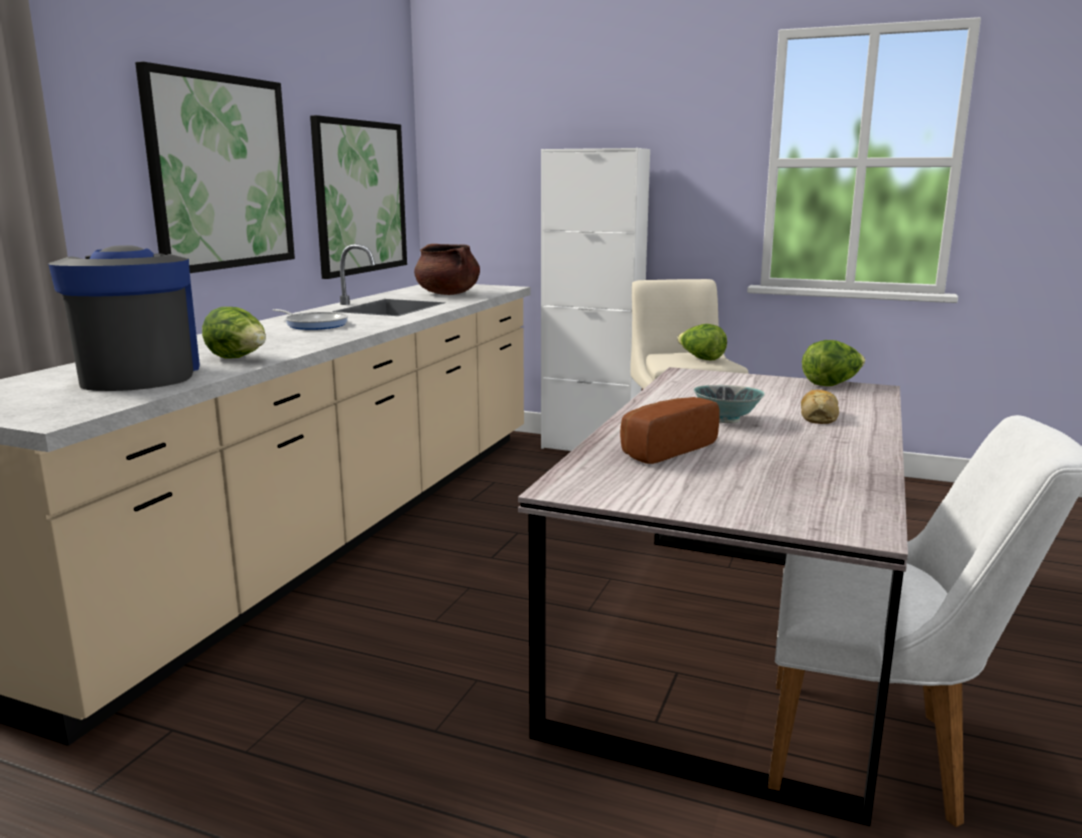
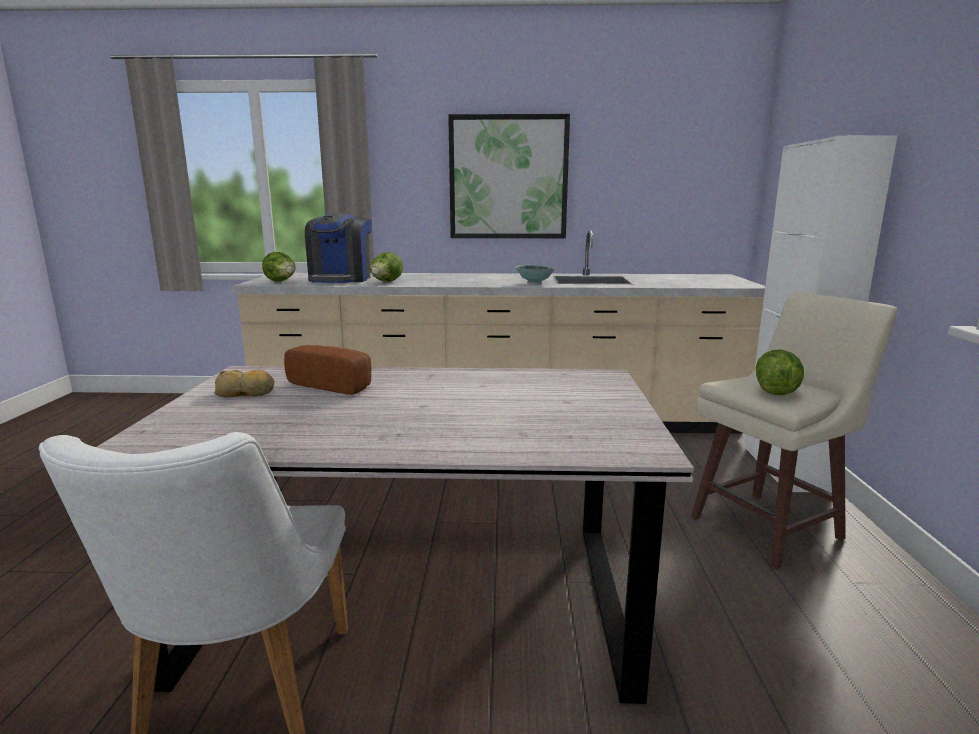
camera: 70 degrees right, 0 degrees up
coffee machine [48,245,200,391] -> coffee machine turned 135 degrees clockwise [305,213,372,283]
frying pan [273,309,348,330] -> none
picture [310,115,407,279] -> none
brown cooking pot [414,244,480,295] -> none
bowl [694,385,765,423] -> bowl moved to [515,265,556,285]
bread [801,390,839,424] -> bread moved to [214,370,275,397]
lettuce [802,340,865,386] -> lettuce moved to [262,252,296,282]

